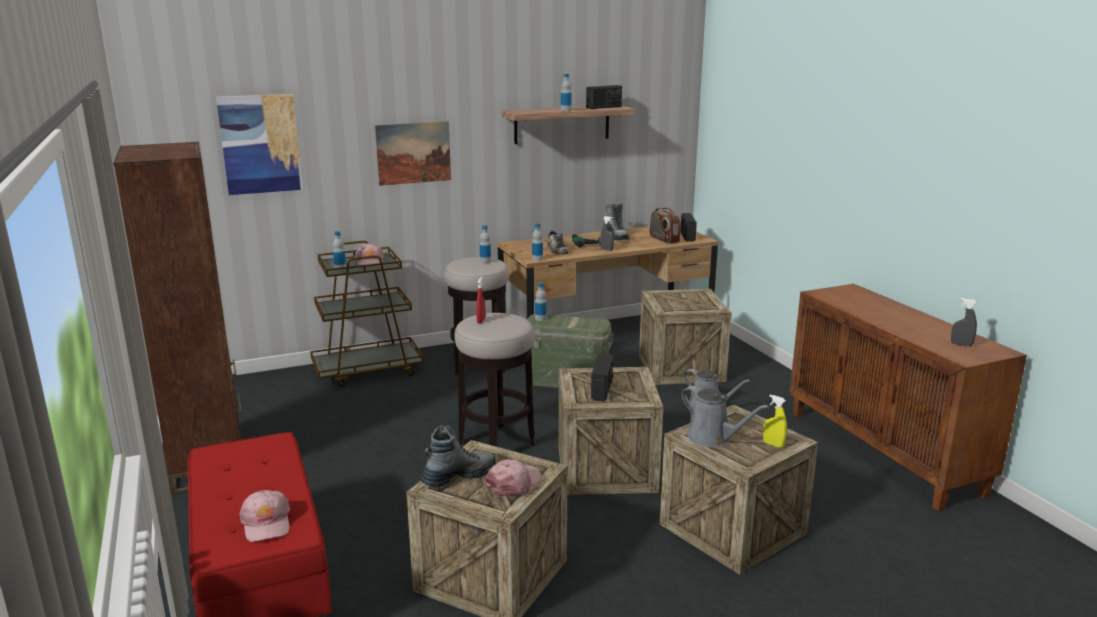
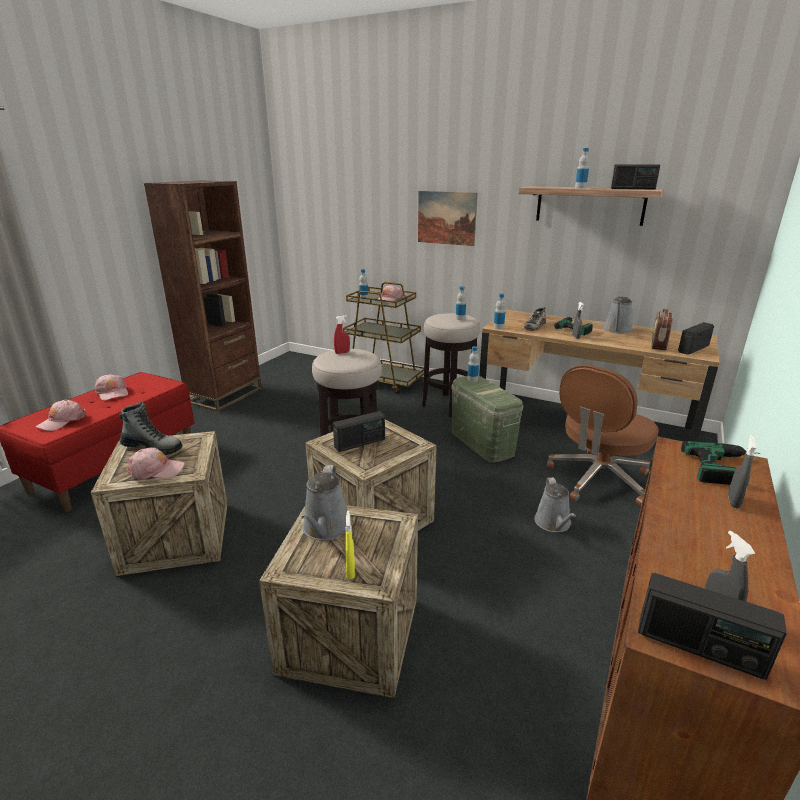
camera: 50 degrees right, 5 degrees up
picture [216,94,303,195] -> none
boot [606,204,630,240] -> grey watering can [603,296,633,334]
crate [639,289,732,385] -> brown office chair [547,364,659,506]
none -> pink cap [94,374,128,401]
none -> radio [638,573,787,680]
none -> power drill [681,441,761,485]
none -> grey spray bottle [728,435,756,508]

